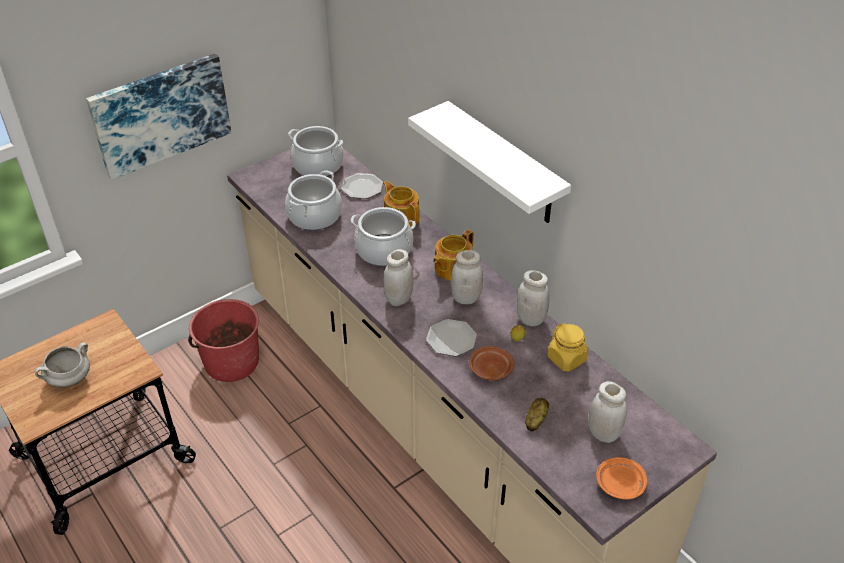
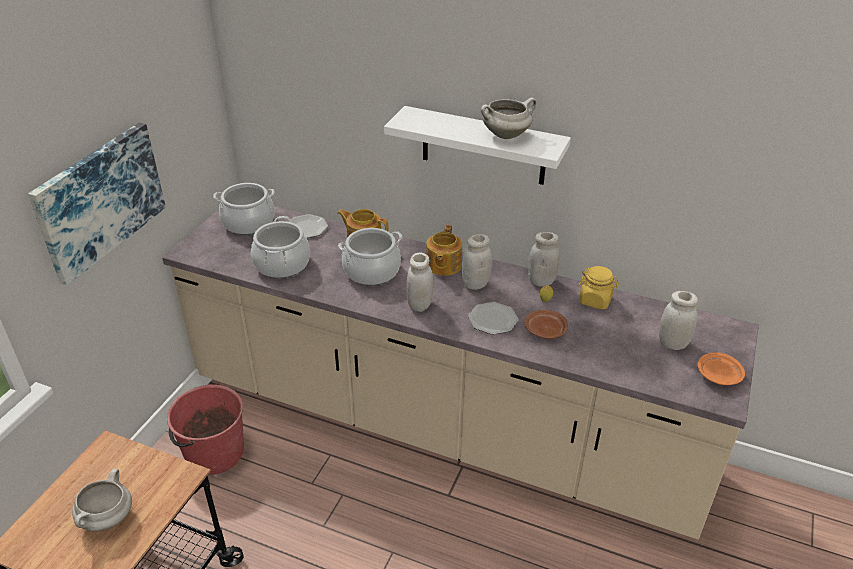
camera: 30 degrees left, 5 degrees down
potato [525,398,549,432] -> none
none -> white cooking pot [481,98,537,139]

